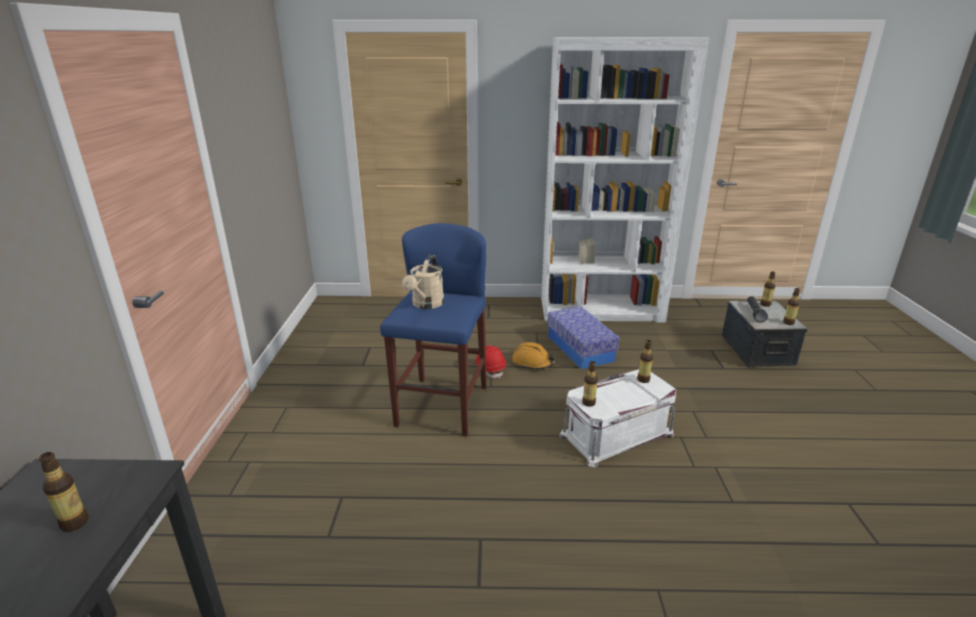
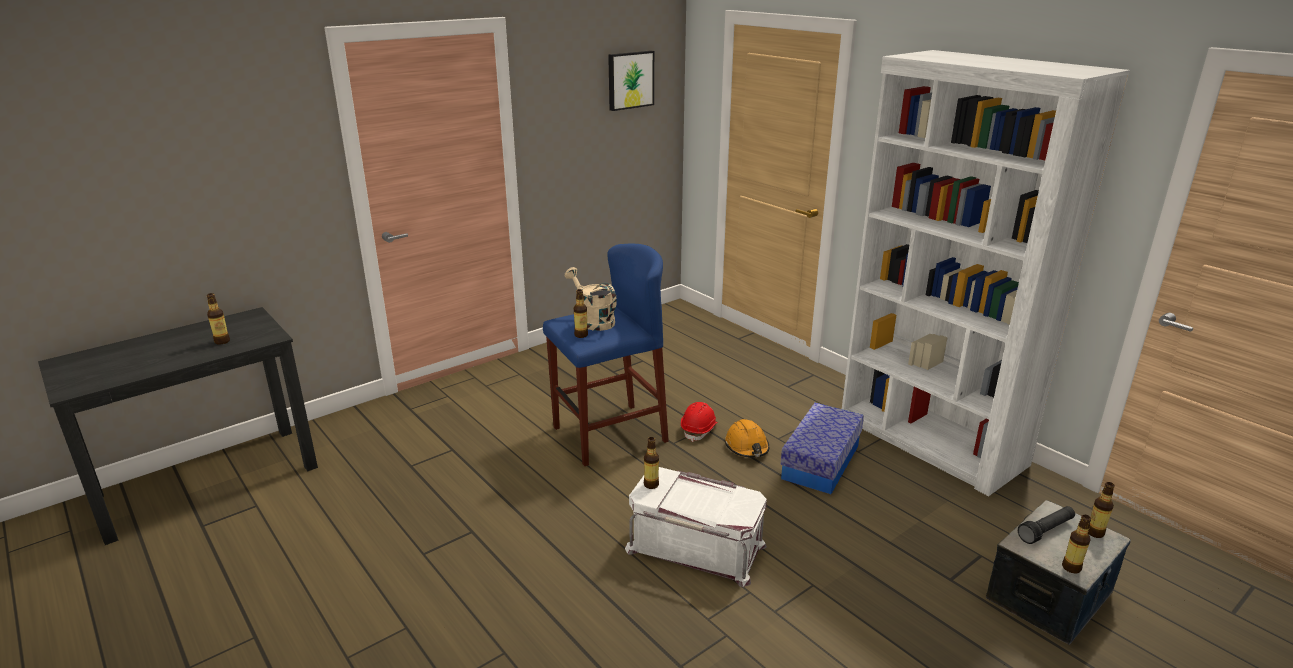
camera: 50 degrees right, 0 degrees up
beige watering can [402,255,444,309] -> beige watering can turned 75 degrees clockwise [565,267,617,331]
bottle [637,340,653,383] -> bottle moved to [574,289,588,338]
none -> picture [608,50,654,111]

